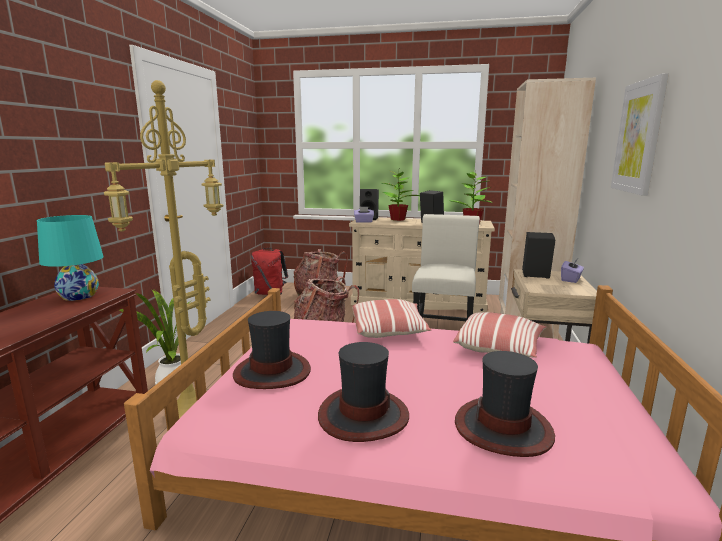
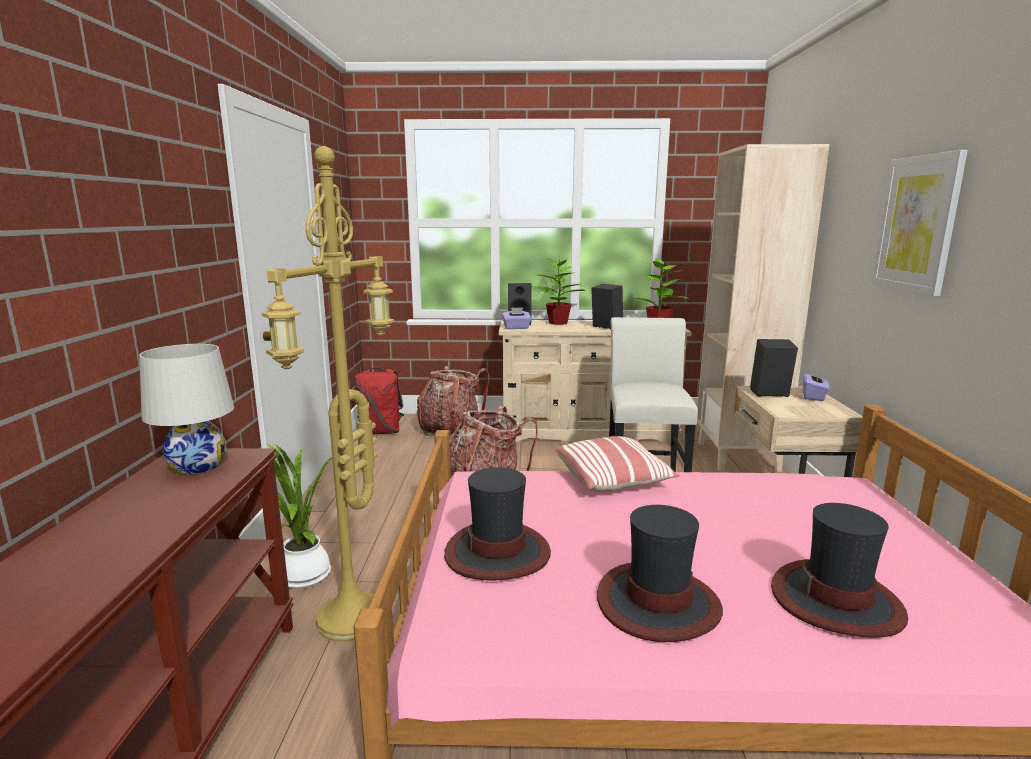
camera: 10 degrees left, 0 degrees up
turquoise table lamp [37,215,104,301] -> white table lamp [139,344,234,474]
pillow [453,312,547,358] -> none

